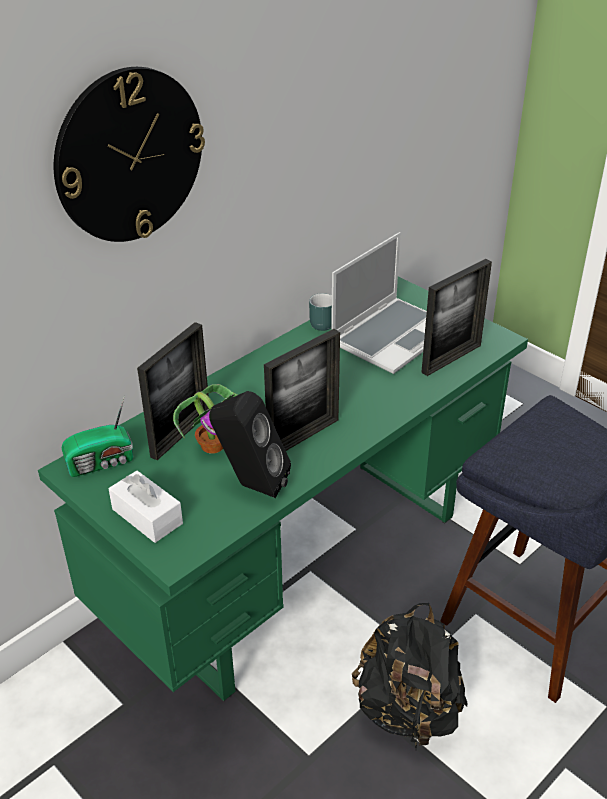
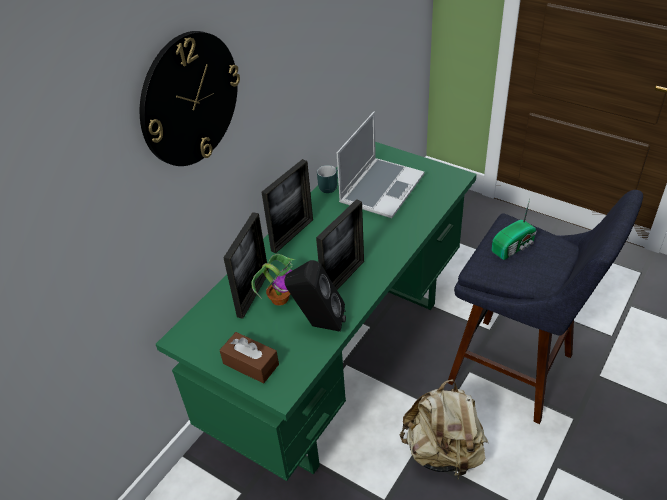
camera: 10 degrees left, 5 degrees up
radio [62,395,133,477] -> radio moved to [492,199,536,260]
white tissue box [109,471,183,543] -> brown tissue box [220,332,279,383]
black backpack [352,603,468,750] -> beige backpack [400,379,488,479]
picture frame [421,259,492,376] -> picture frame moved to [262,159,313,253]

